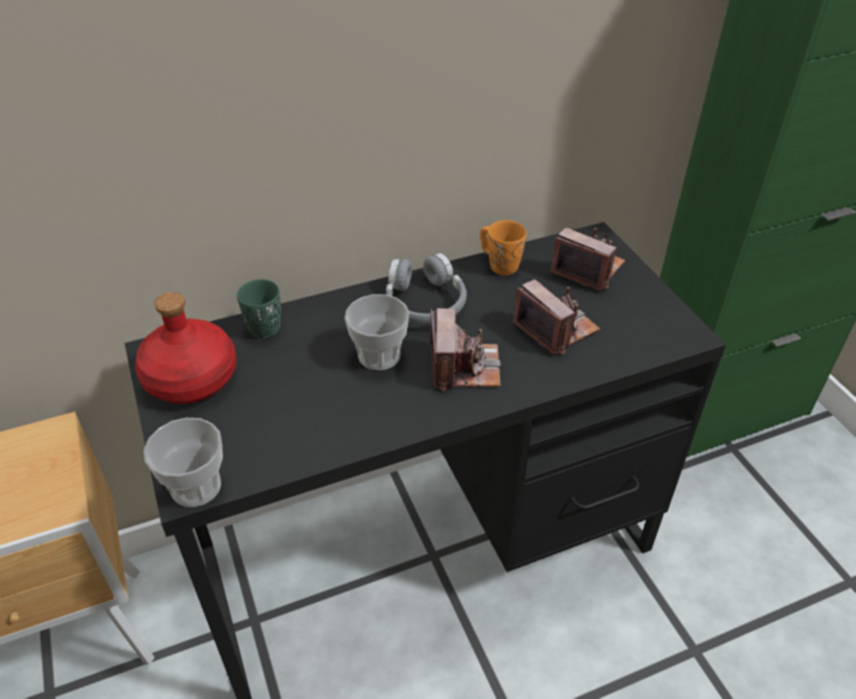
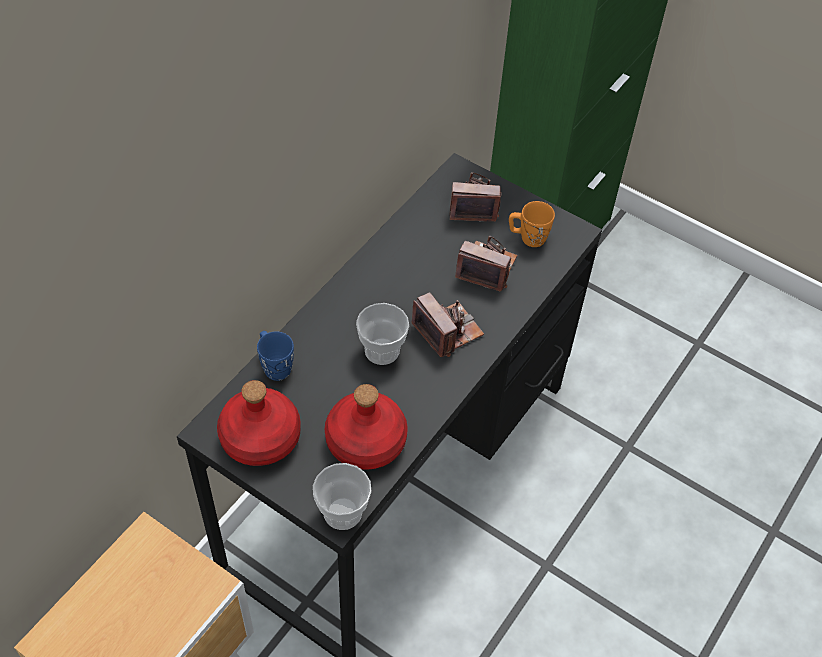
camera: 35 degrees left, 10 degrees up
green mug [237,279,281,339] -> blue mug [257,331,294,381]
grey headphones [386,253,467,324] -> none
orange mug [480,220,526,275] -> orange mug moved to [509,201,555,247]
none -> red bottle [324,384,408,470]

